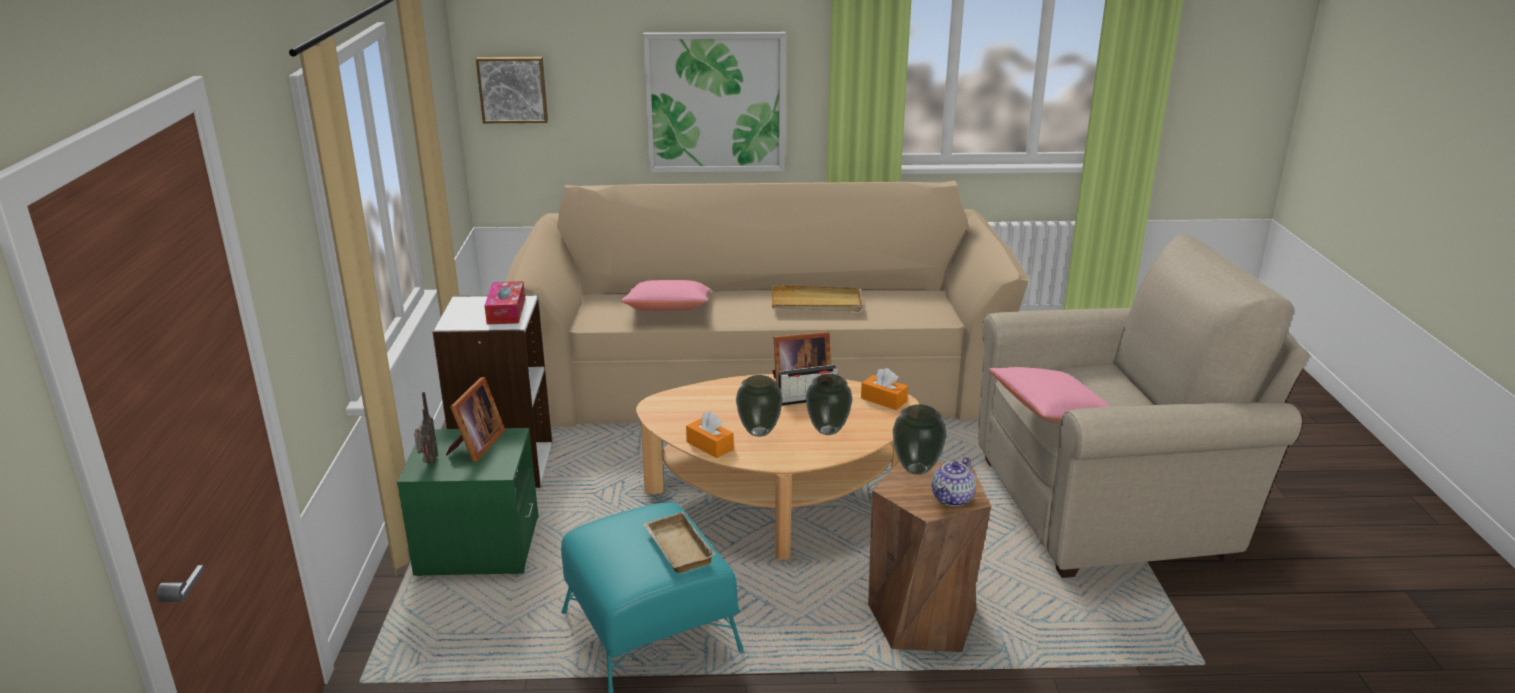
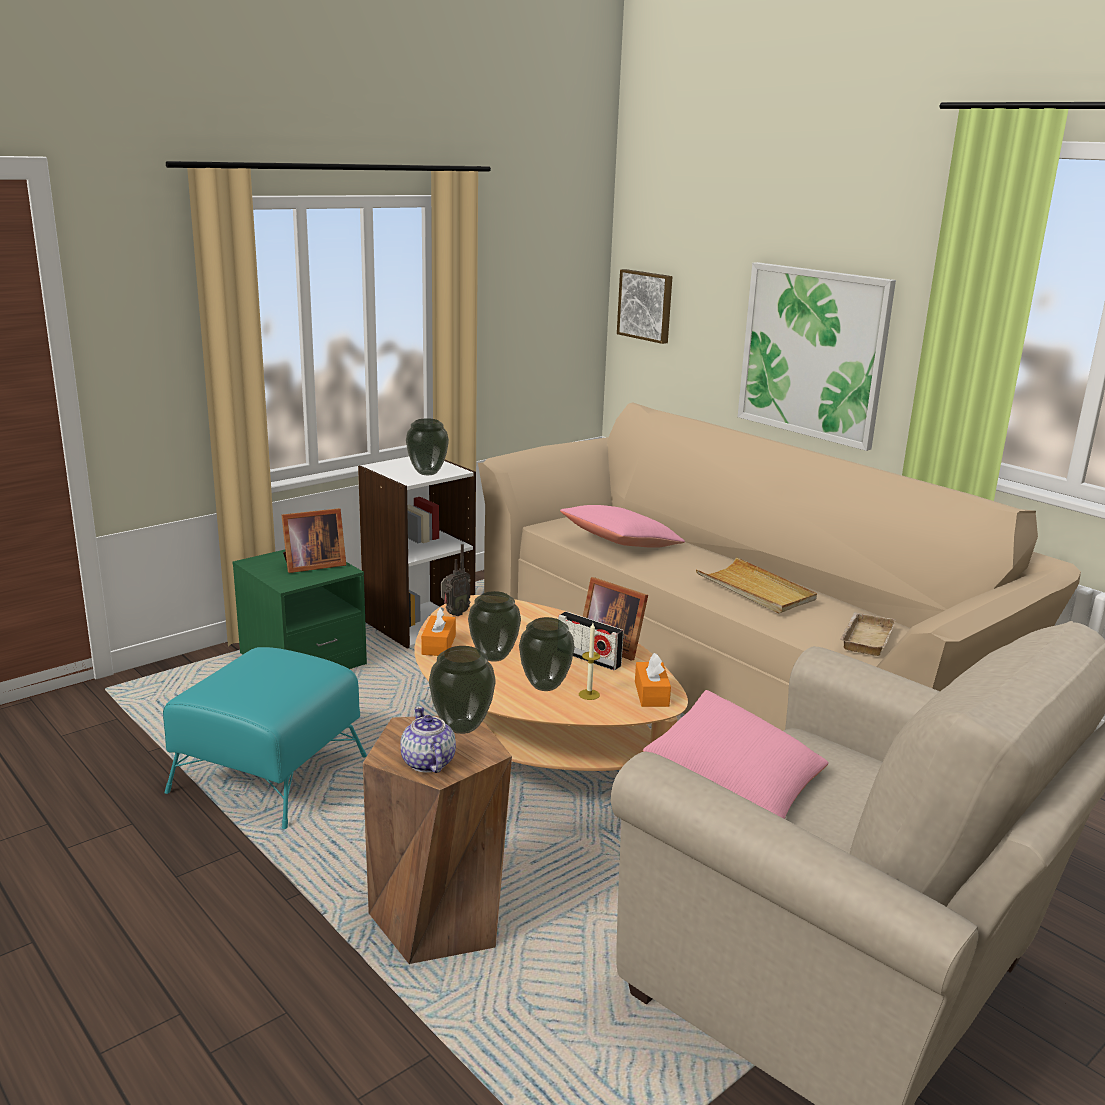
camera: 50 degrees right, 5 degrees down
radio [414,392,437,464] -> radio moved to [441,544,471,616]
tissue box [484,281,525,325] -> vase [406,418,449,475]
beige tray [643,512,716,573] -> beige tray moved to [840,612,896,656]
teapot [932,457,976,506] -> teapot turned 75 degrees clockwise [400,706,456,773]
none -> candle [579,623,600,700]

